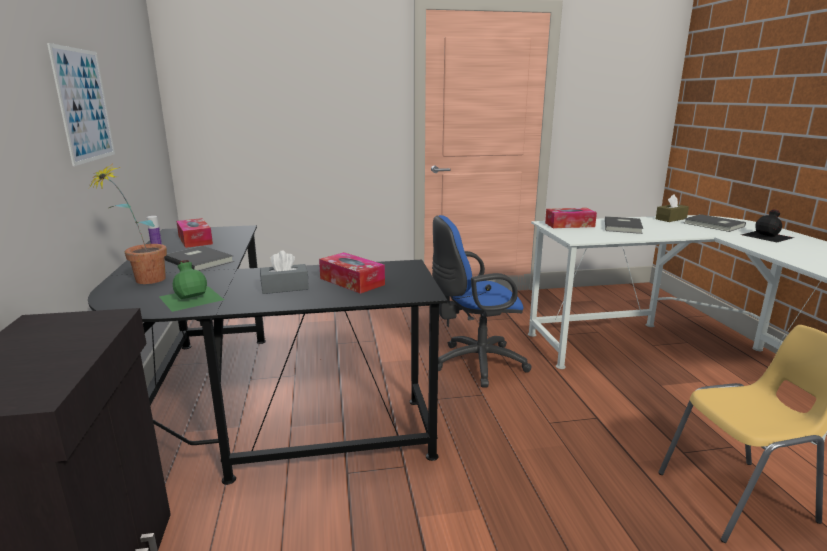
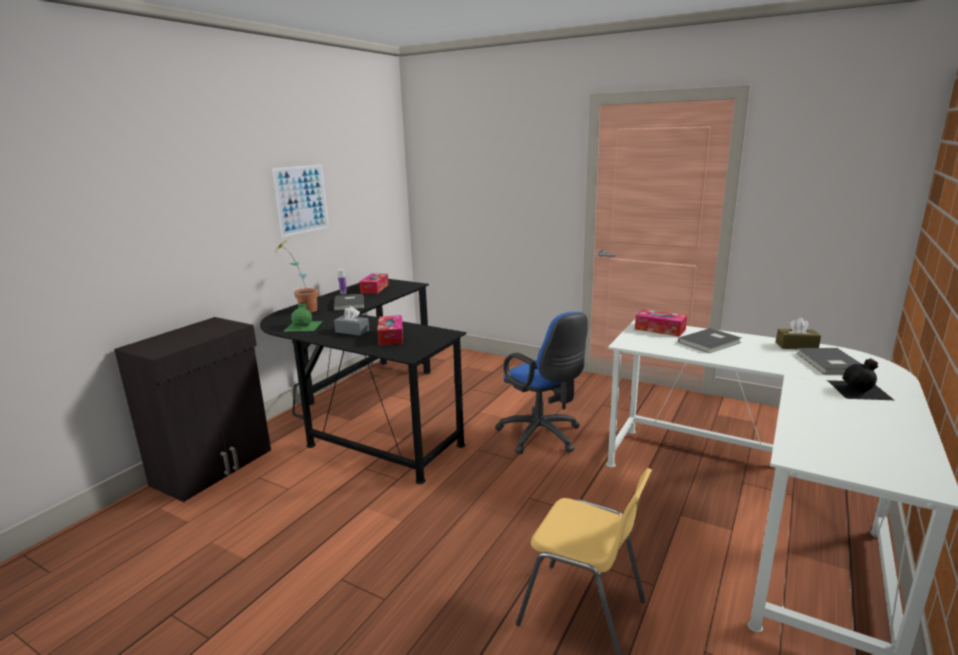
camera: 40 degrees right, 0 degrees up
blue office chair [432,215,532,387] -> blue office chair turned 150 degrees counterclockwise [495,312,588,454]

